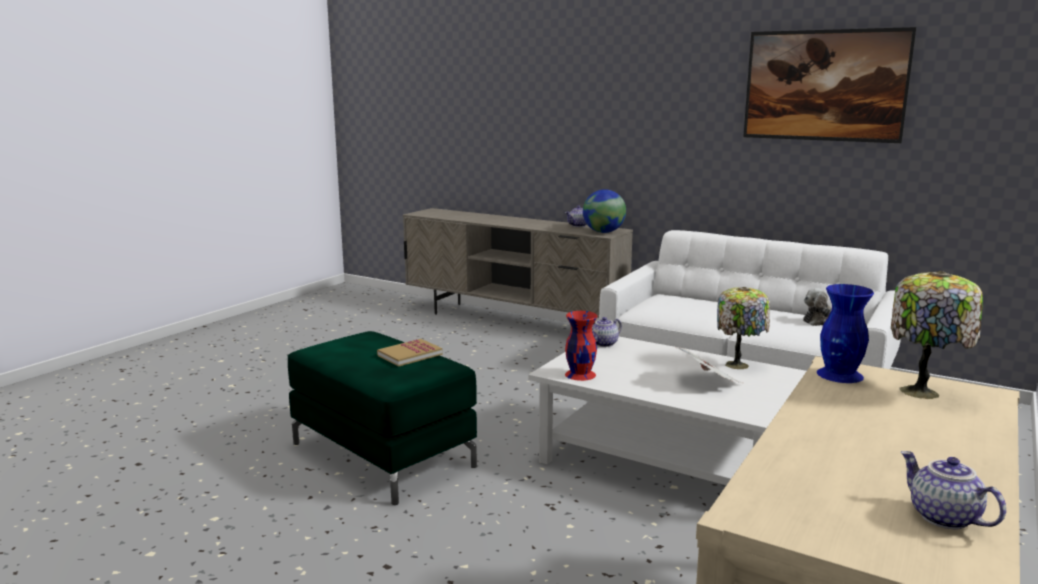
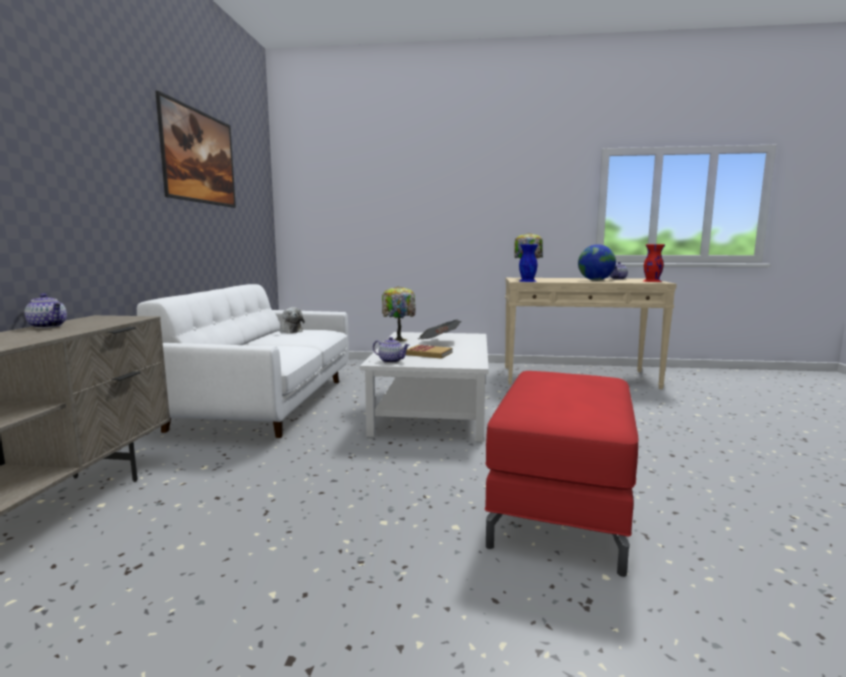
camera: 115 degrees left, 5 degrees down
green ottoman [288,331,477,505] -> red ottoman [485,371,639,577]
book [377,339,443,367] -> book moved to [406,345,453,359]
red vase [565,311,597,381] -> red vase moved to [643,244,665,282]
globe [583,189,626,233] -> globe moved to [578,244,616,281]

